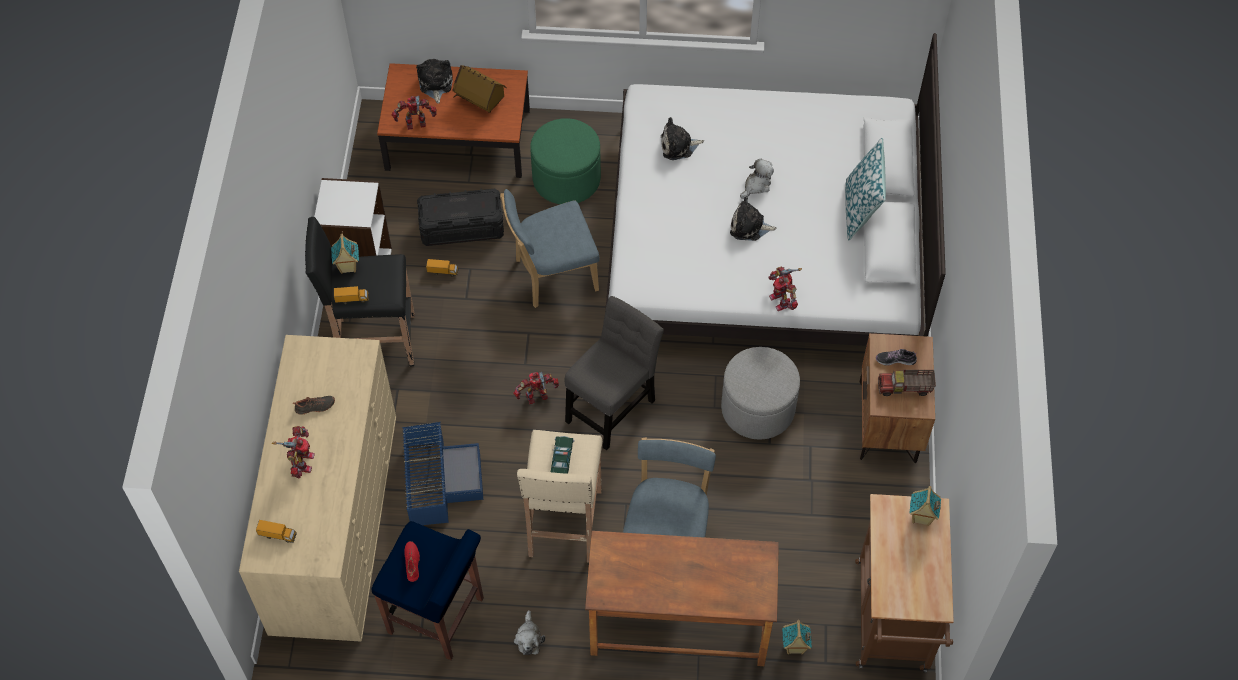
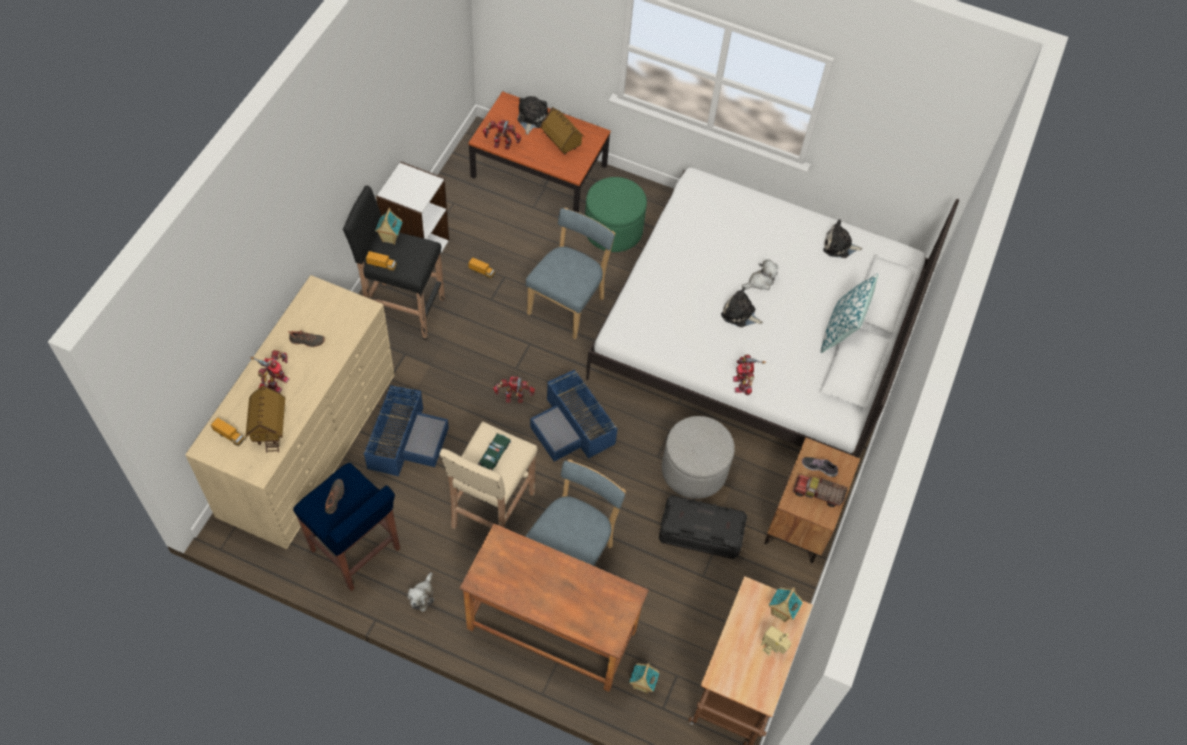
camera: 15 degrees right, 0 degrees up
red shoe [404,541,420,582] -> black shoe [325,479,344,514]
black storage box [417,189,504,246] -> black storage box moved to [659,495,747,559]
blue chair [500,189,600,308] -> blue chair turned 120 degrees clockwise [526,208,615,339]
grey chair [565,296,664,450] -> blue storage box [530,369,618,462]
plush toy [661,117,704,160] -> plush toy moved to [823,219,863,258]
none -> toy house [245,385,285,453]
none -> toy robot [761,626,791,655]

